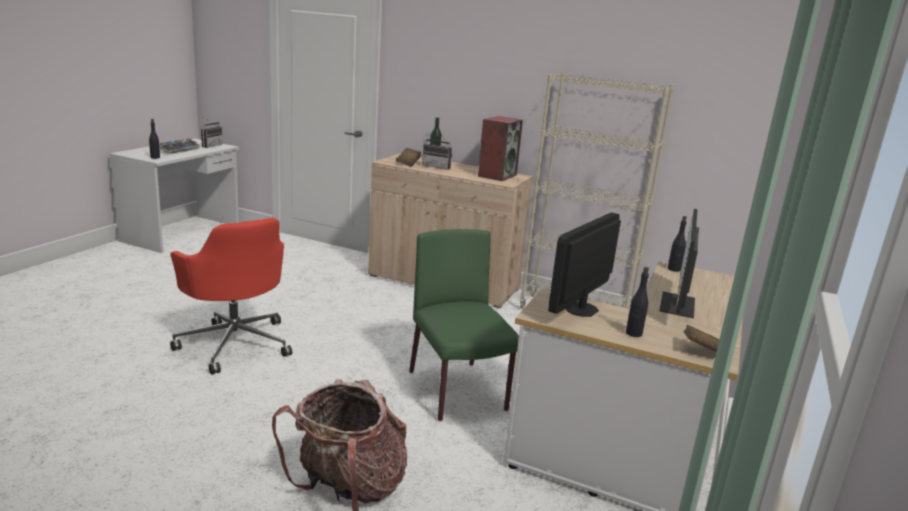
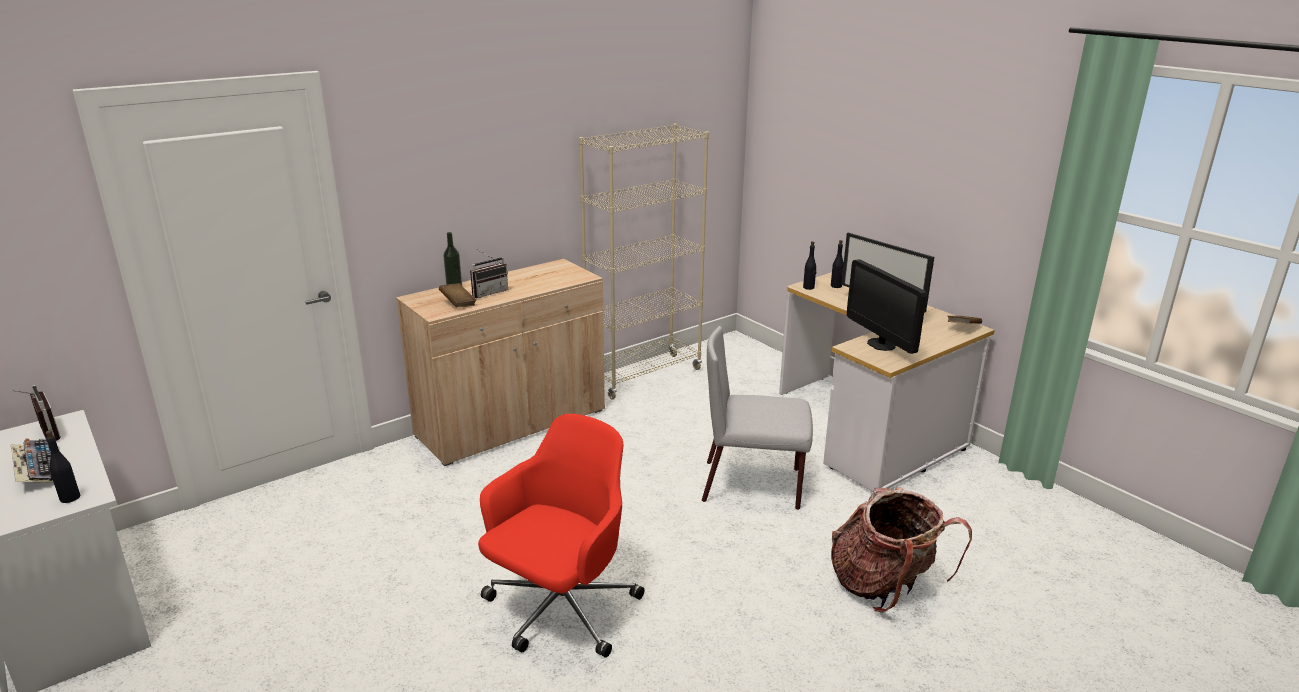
camera: 60 degrees left, 5 degrees up
red office chair [170,218,292,375] -> red office chair turned 45 degrees counterclockwise [478,414,645,658]
green chair [409,229,519,421] -> grey chair [702,326,813,510]
speaker [478,116,523,181] -> none
black bottle [626,267,649,337] -> black bottle moved to [831,240,844,288]

